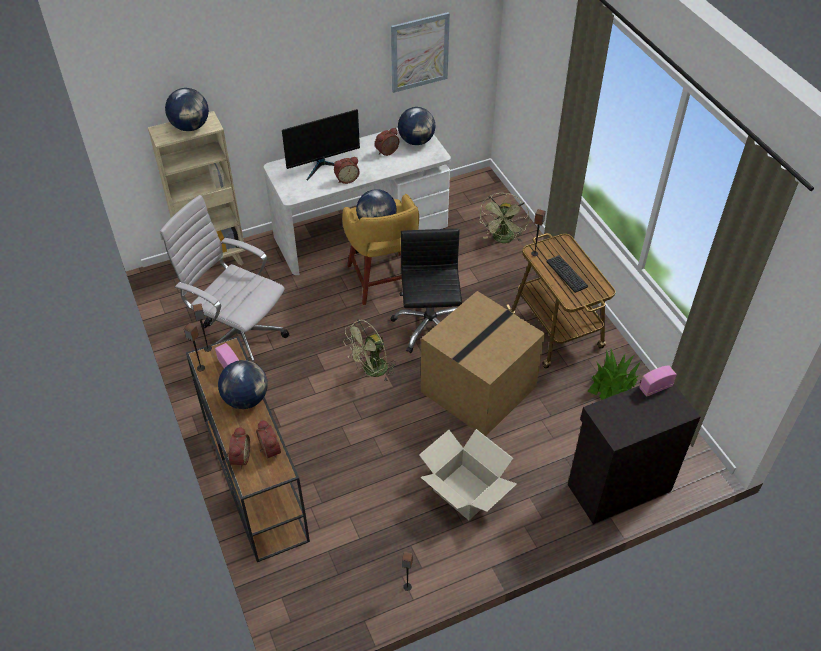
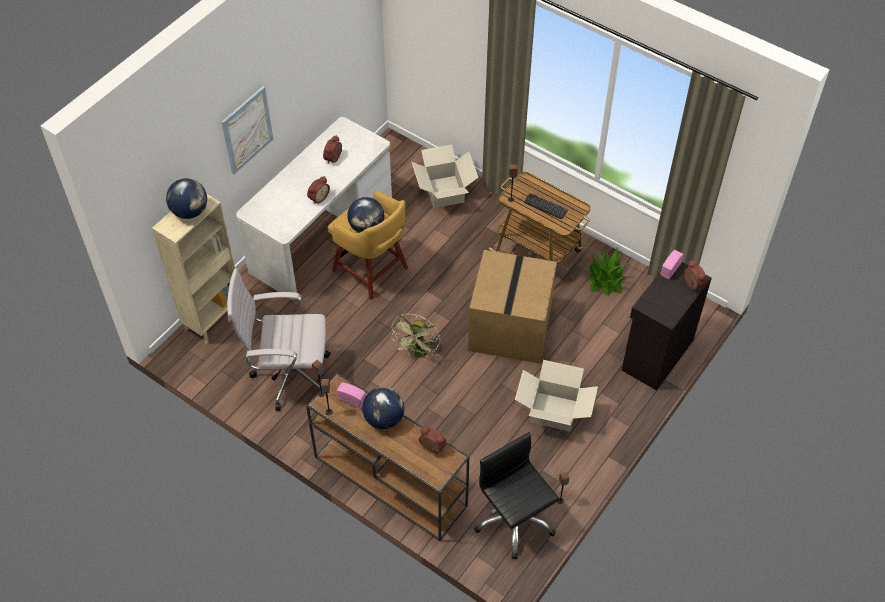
camera: 30 degrees left, 5 degrees up
alarm clock [226,427,250,469] -> alarm clock moved to [684,260,707,291]
monitor [282,109,360,181] -> none
picture [391,12,450,93] -> picture moved to [221,86,273,174]
black office chair [391,229,462,353] -> black office chair moved to [474,432,559,559]
globe [398,107,435,145] -> none
green fan [479,193,530,243] -> cardboard box [412,145,478,208]

